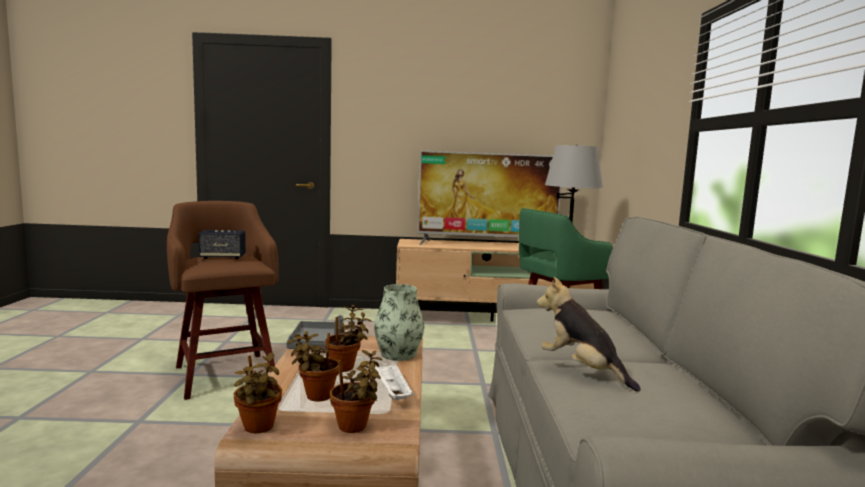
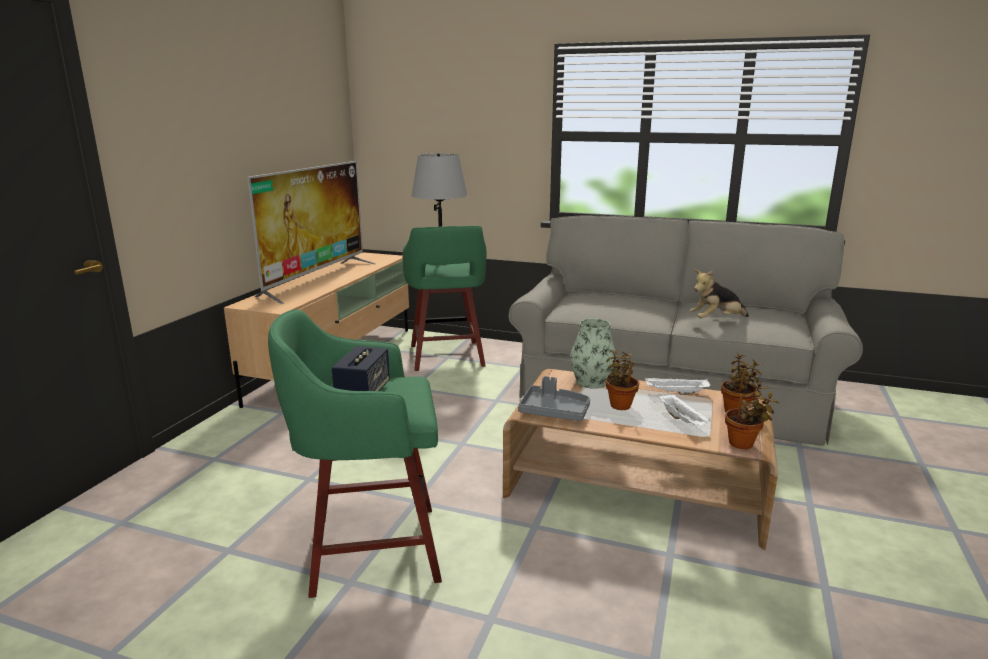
camera: 70 degrees left, 10 degrees up
brown stool [167,201,279,400] -> green stool [268,309,442,598]
potted plant [287,331,339,402] -> white tray [658,393,710,425]

